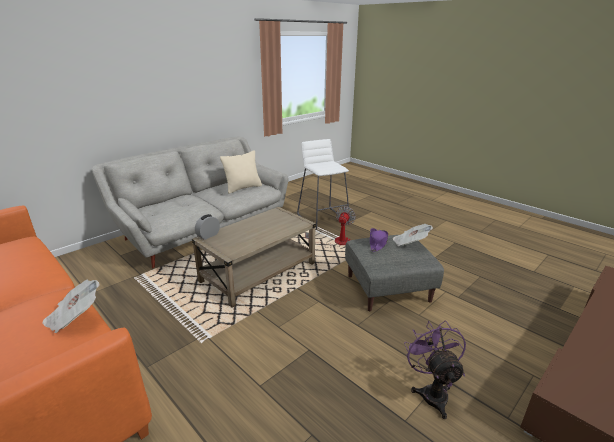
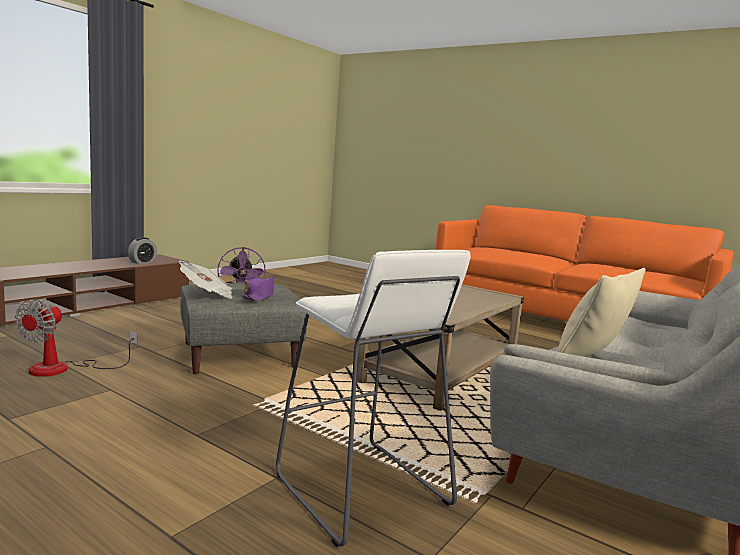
camera: 170 degrees right, 15 degrees down
newspaper [42,280,100,333] -> none
alarm clock [195,214,220,240] -> alarm clock moved to [128,237,157,264]
fan [305,206,356,248] -> fan moved to [15,299,137,377]

